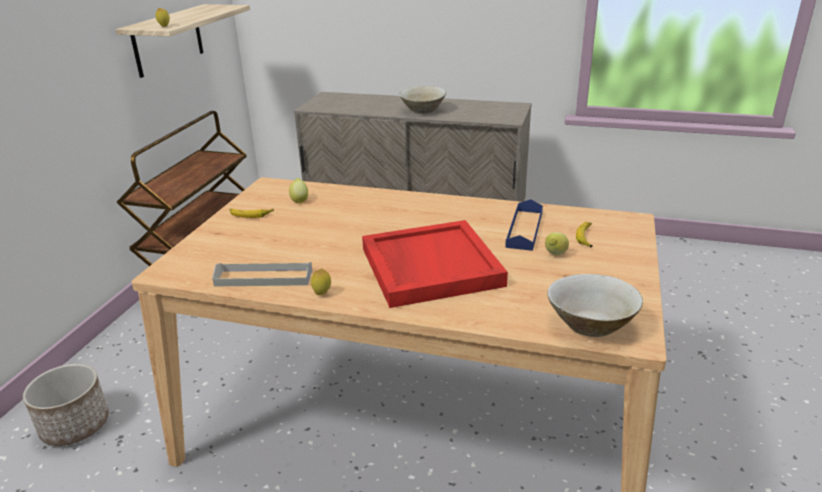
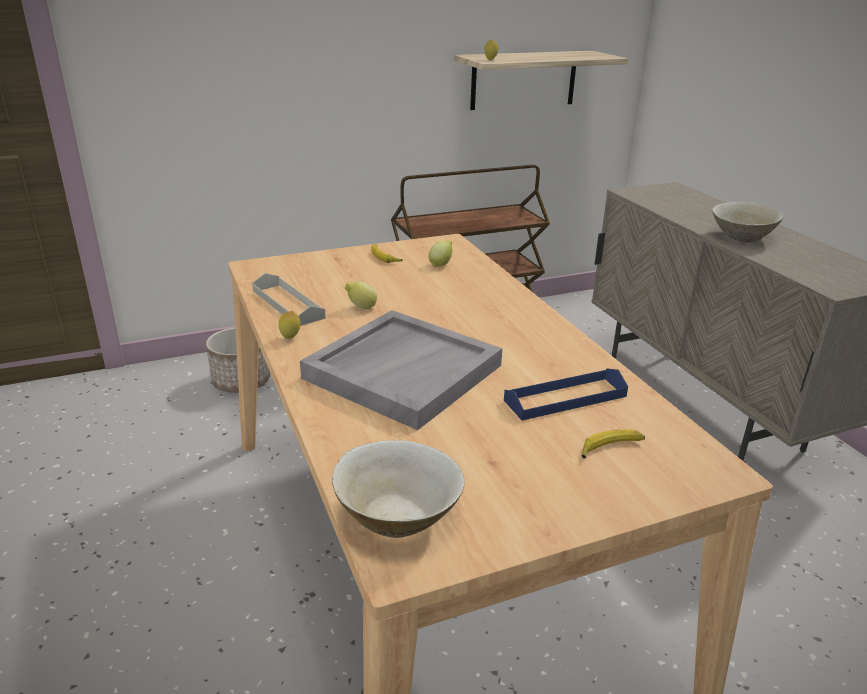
camera: 50 degrees right, 0 degrees up
red tray [362,220,508,308] -> grey tray [300,310,502,430]
lemon [545,232,569,255] -> lemon moved to [345,282,377,309]

